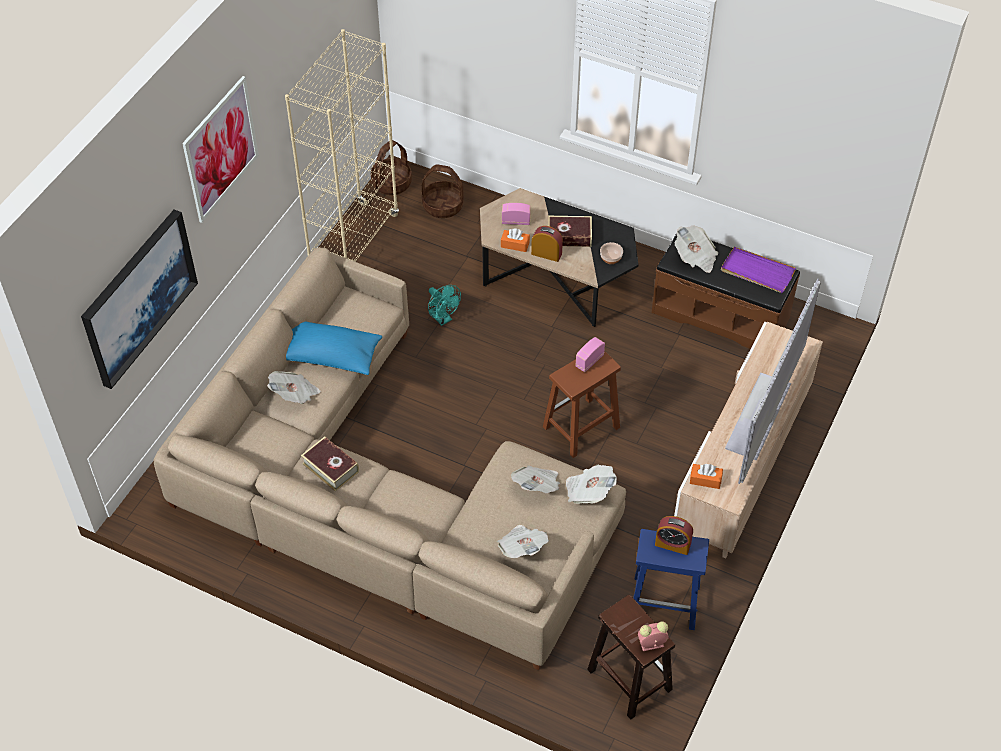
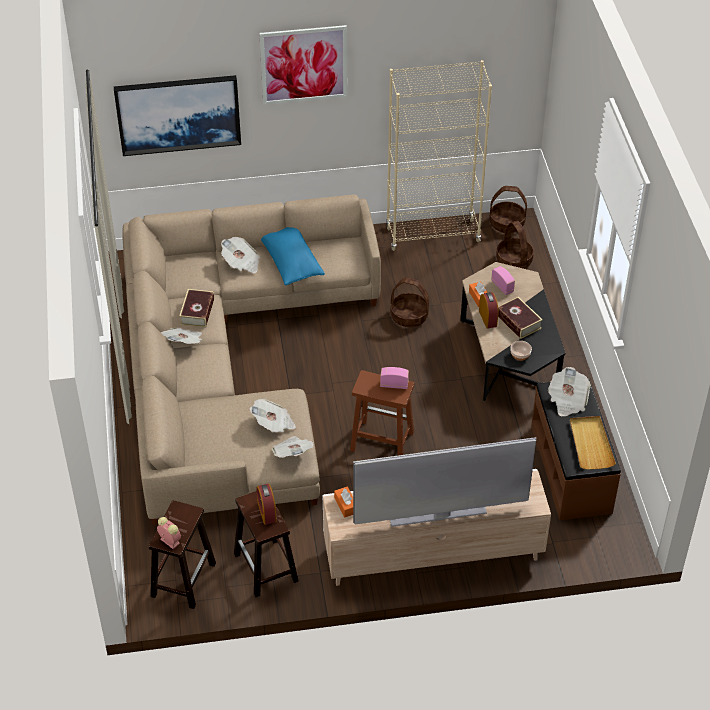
camera: 55 degrees right, 5 degrees down
turquoise fan [428,285,461,326] -> basket [390,277,429,327]
newspaper [497,525,549,558] -> newspaper moved to [161,327,202,344]
blue stool [633,529,709,630] -> brown stool [234,491,298,597]
purple tray [721,247,796,293] -> beige tray [570,416,616,470]

